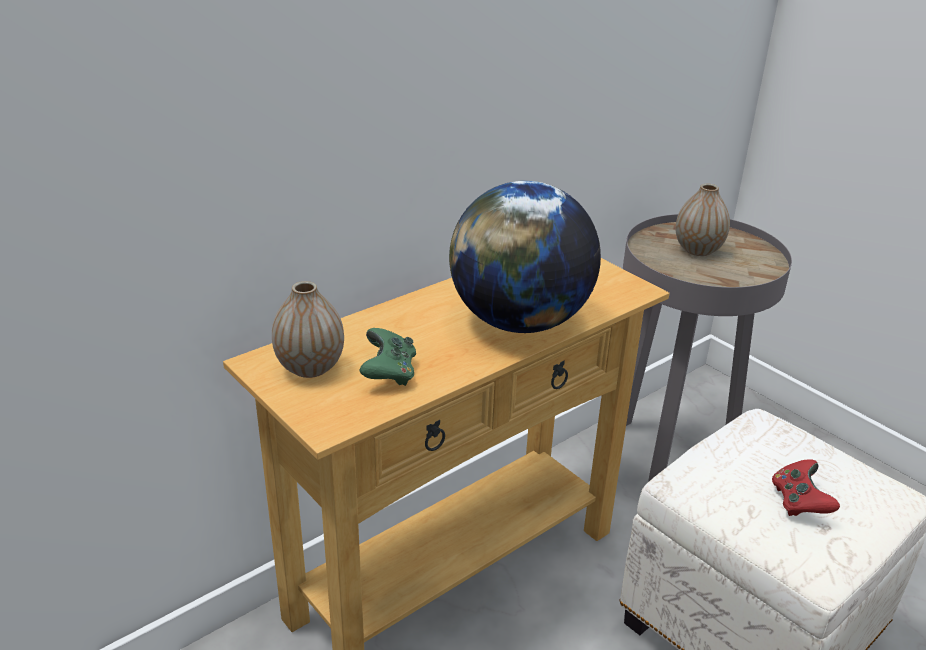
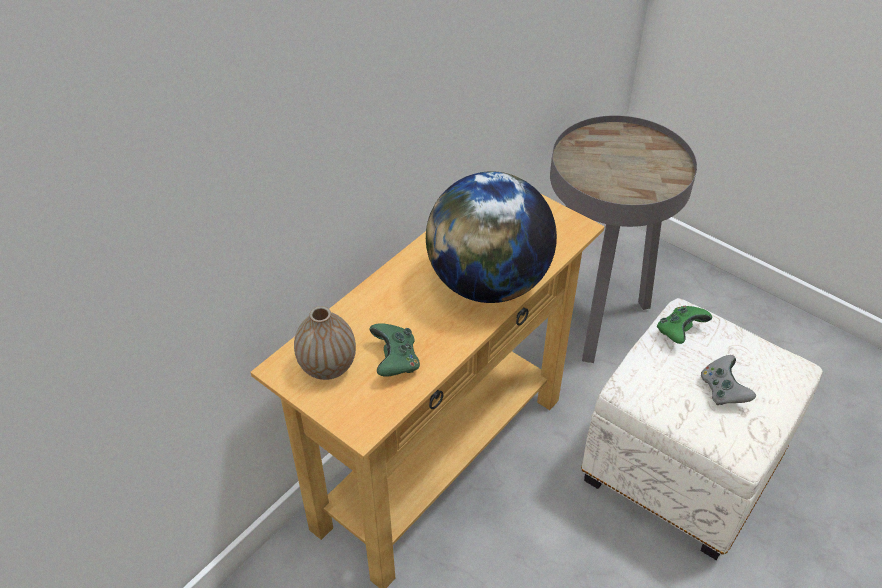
camera: 10 degrees left, 15 degrees up
vase [676,184,730,256] -> none
red game controller [772,459,840,516] -> grey game controller [701,355,756,405]
none -> green game controller [657,306,712,344]

